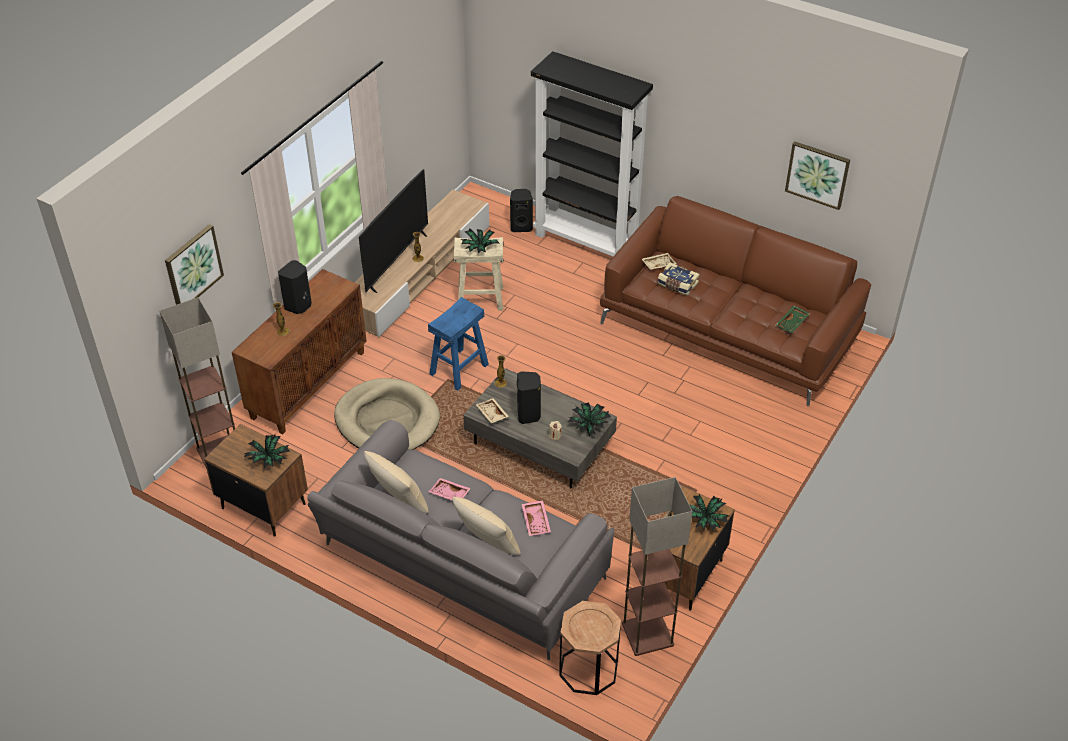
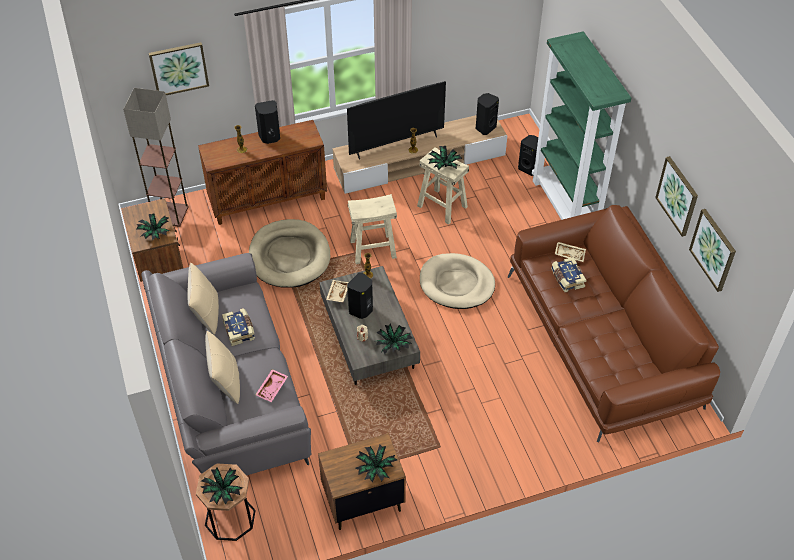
camera: 40 degrees right, 5 degrees up
blue stool [428,297,489,391] -> beige stool [348,194,397,264]
pink tray [429,478,471,501] -> book [222,308,255,346]
black bookcase [531,51,653,257] -> green bookcase [532,31,631,220]
floor lamp [622,477,692,656] -> none
green tray [776,306,810,333] -> none
none -> potted plant [201,467,243,505]
none -> beige dog bed [420,253,495,309]
none -> black speaker [476,93,499,135]
none -> picture [655,156,698,237]

